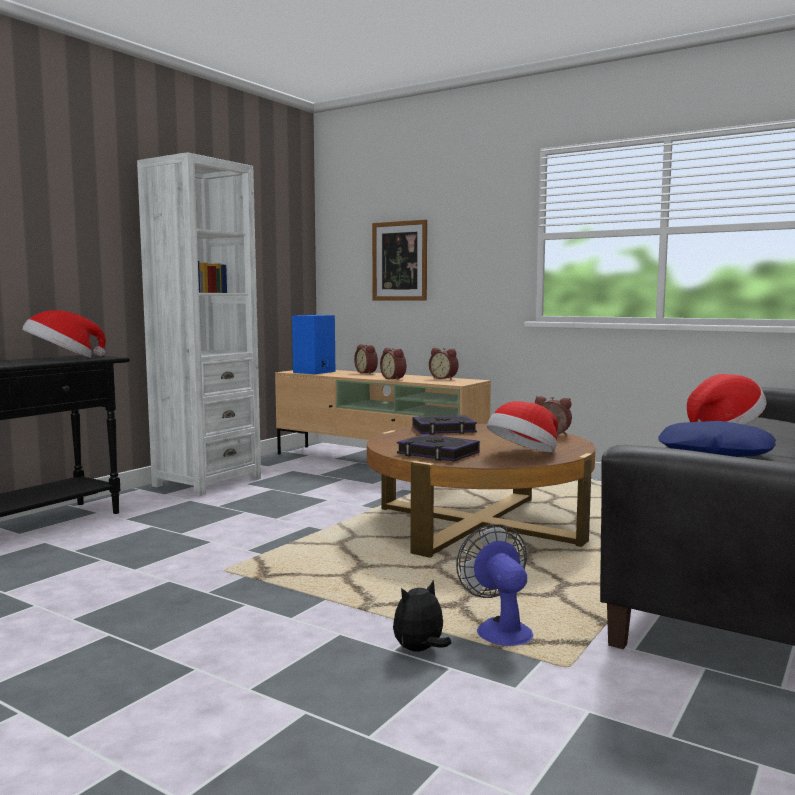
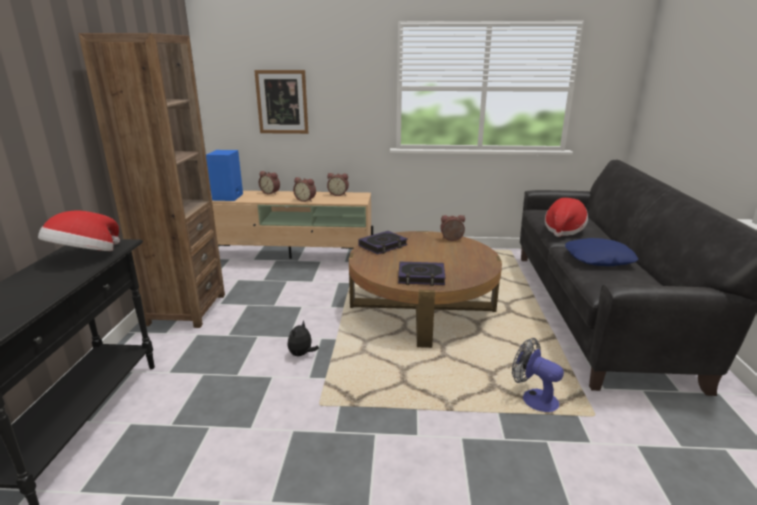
camera: 30 degrees left, 15 degrees up
white bookcase [137,152,261,496] -> brown bookcase [79,33,225,328]
plush toy [393,579,451,652] -> plush toy moved to [288,320,319,356]
hat [487,401,558,453] -> none

